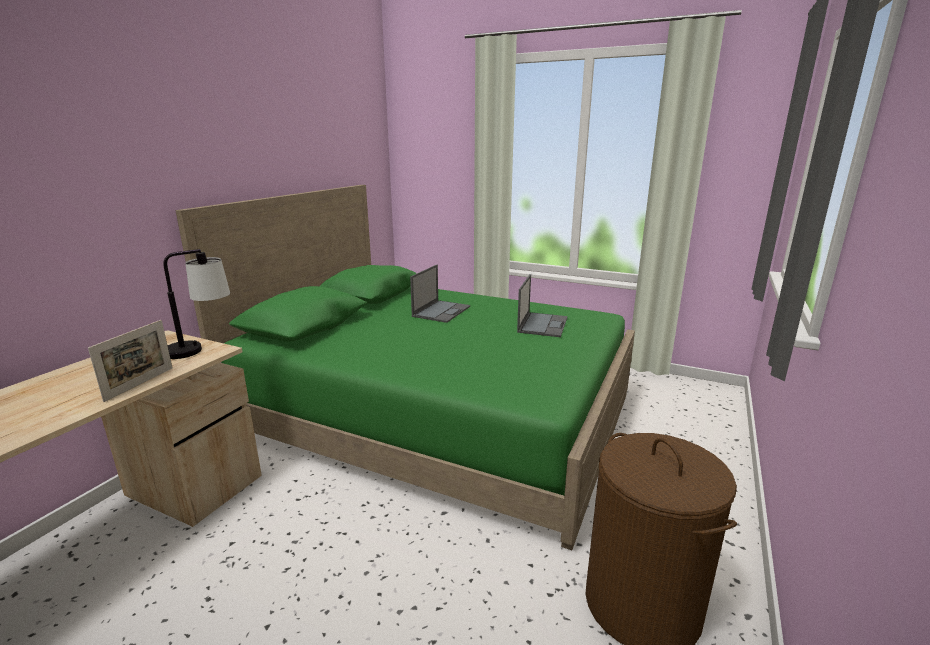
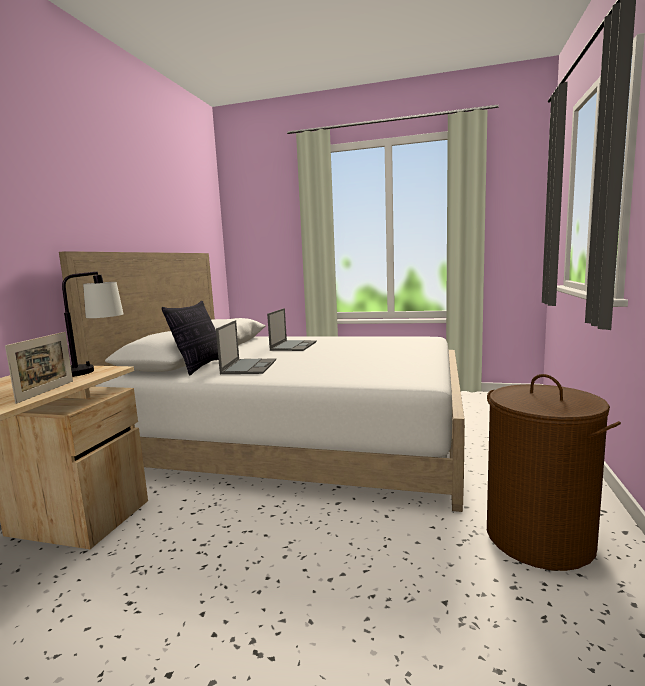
camera: 10 degrees left, 10 degrees down
green bed [175,185,635,550] -> white bed [59,251,465,512]
laptop [517,274,568,337] -> laptop moved to [216,320,276,374]
none -> pillow [161,301,219,375]

